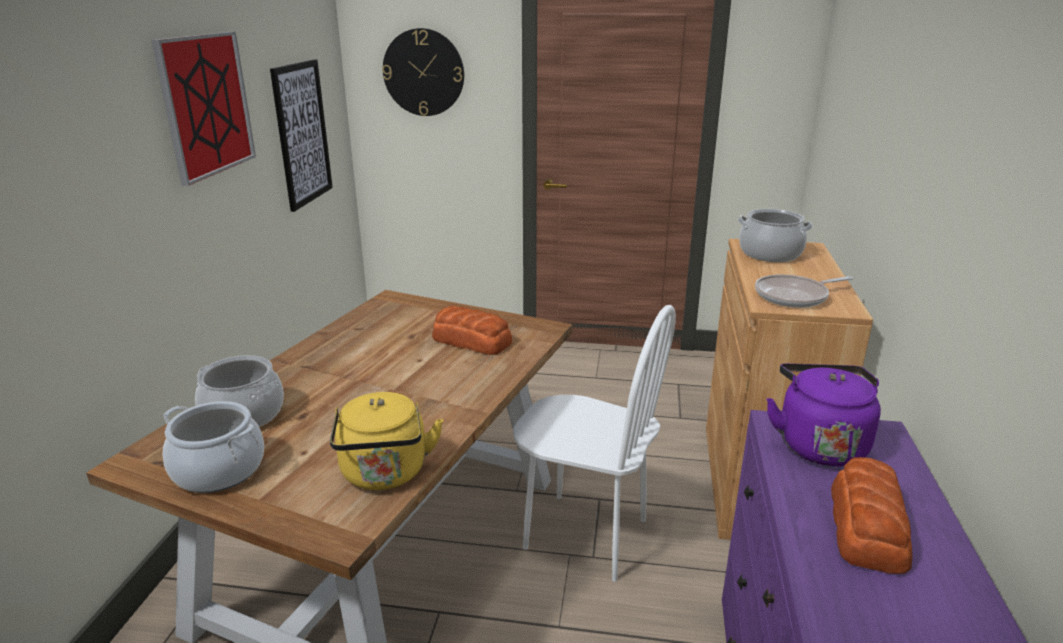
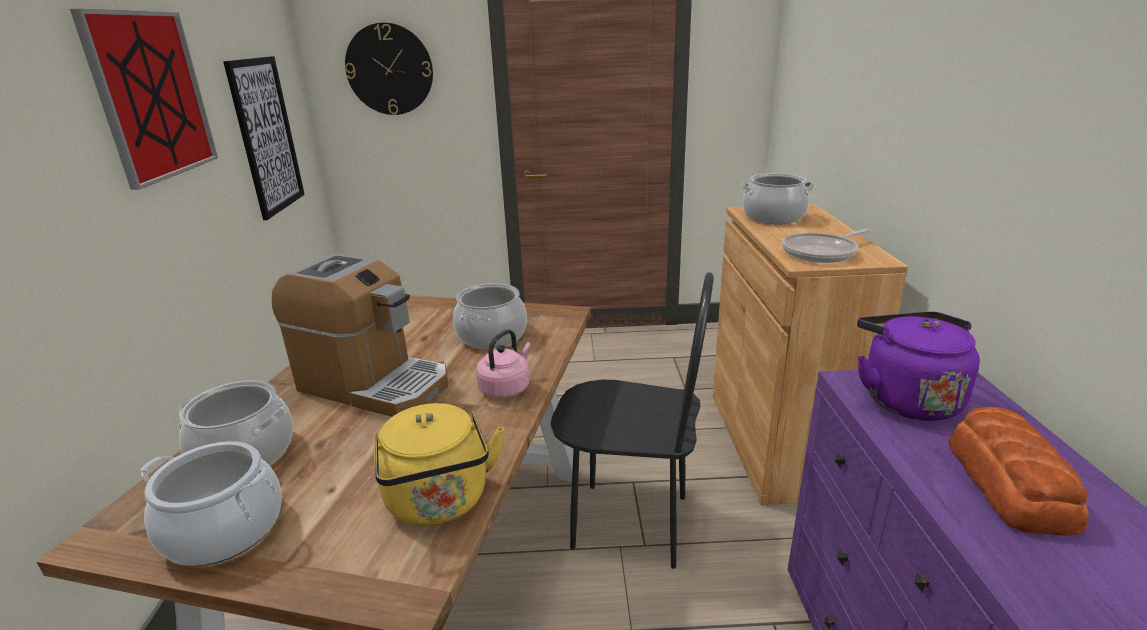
camera: 10 degrees left, 0 degrees up
bread [432,306,512,355] -> cooking pot [453,283,527,349]
white chair [513,305,676,582] -> black chair [550,272,714,569]
none -> coffee machine [272,254,448,417]
none -> pink kettle [476,329,531,398]

